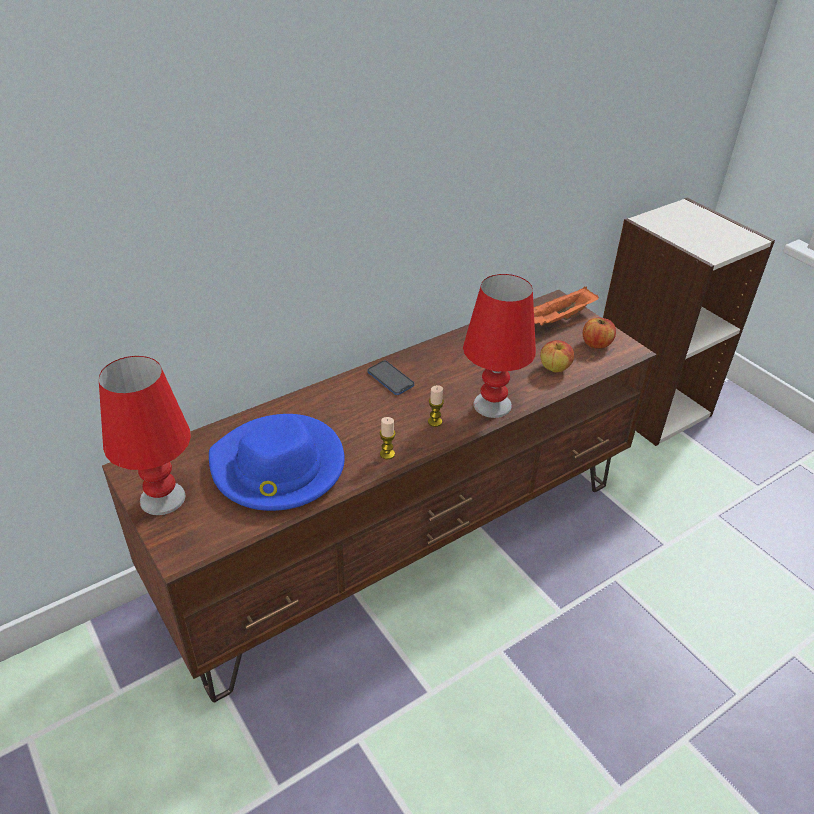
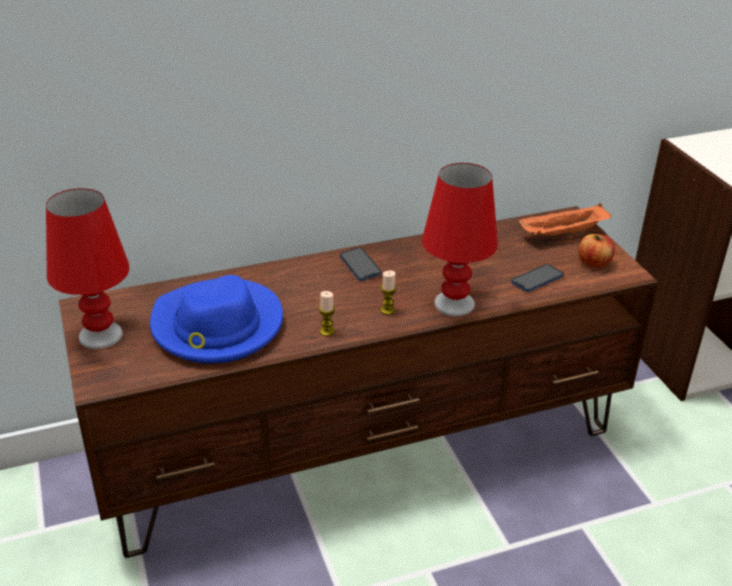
camera: 15 degrees right, 5 degrees down
apple [540,340,574,372] -> phone [511,264,564,292]

